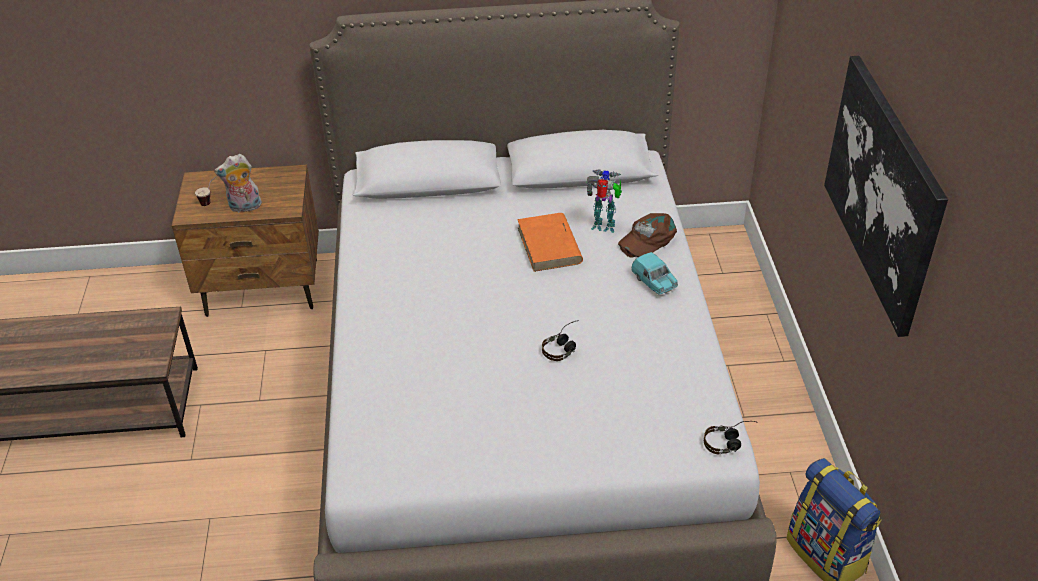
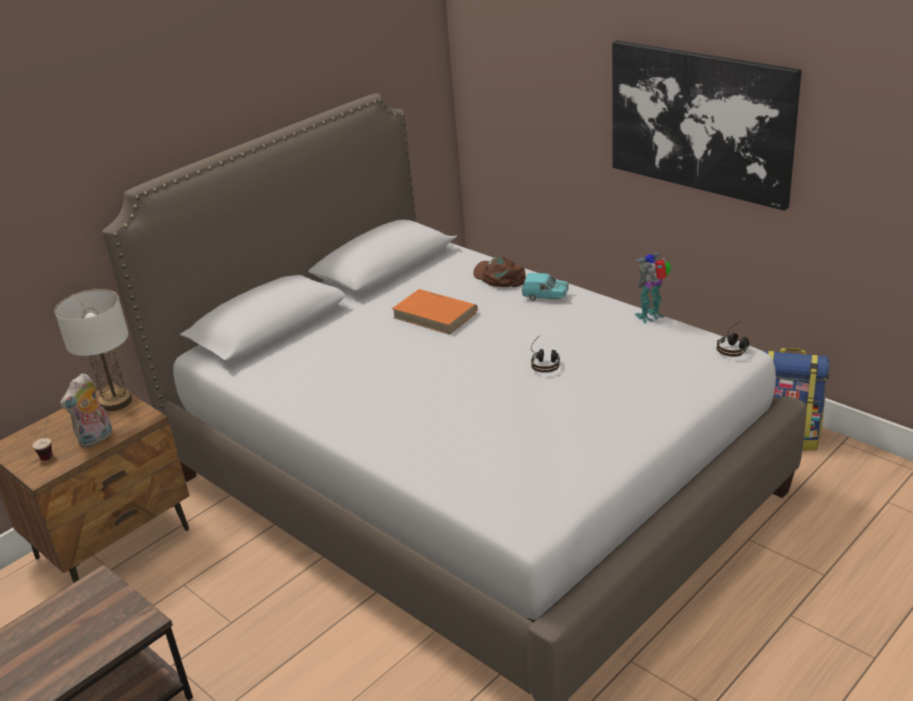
camera: 40 degrees left, 10 degrees down
toy robot [587,169,622,233] -> toy robot moved to [634,252,671,324]
brown cap [618,213,677,258] -> brown cap turned 135 degrees clockwise [473,256,525,287]
none -> table lamp [55,289,132,411]

